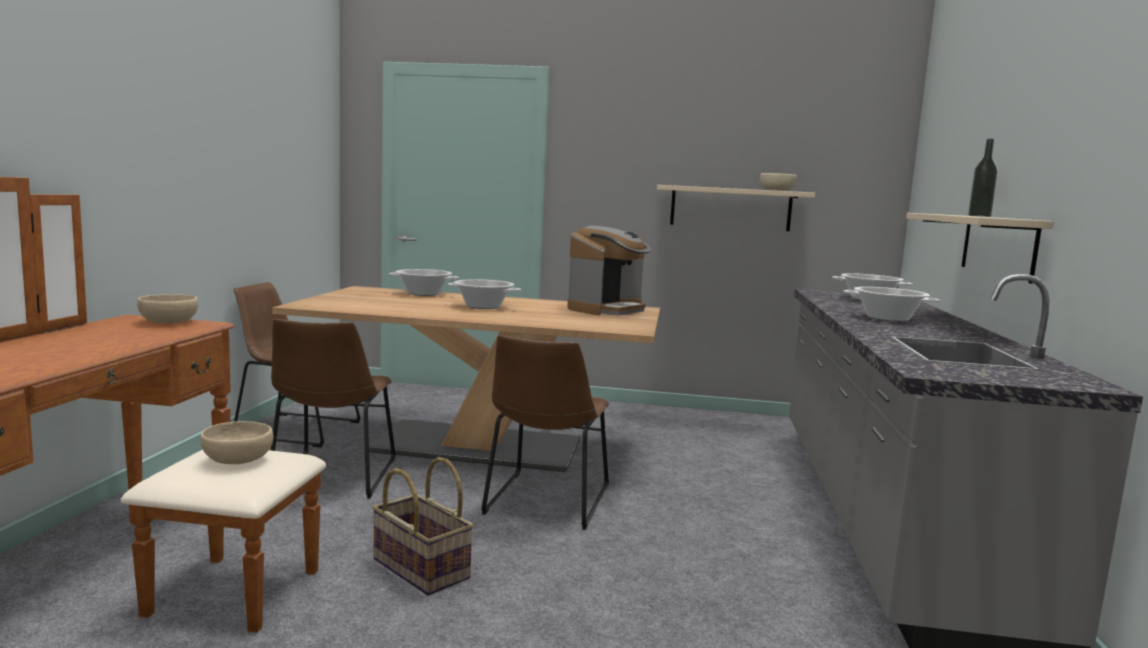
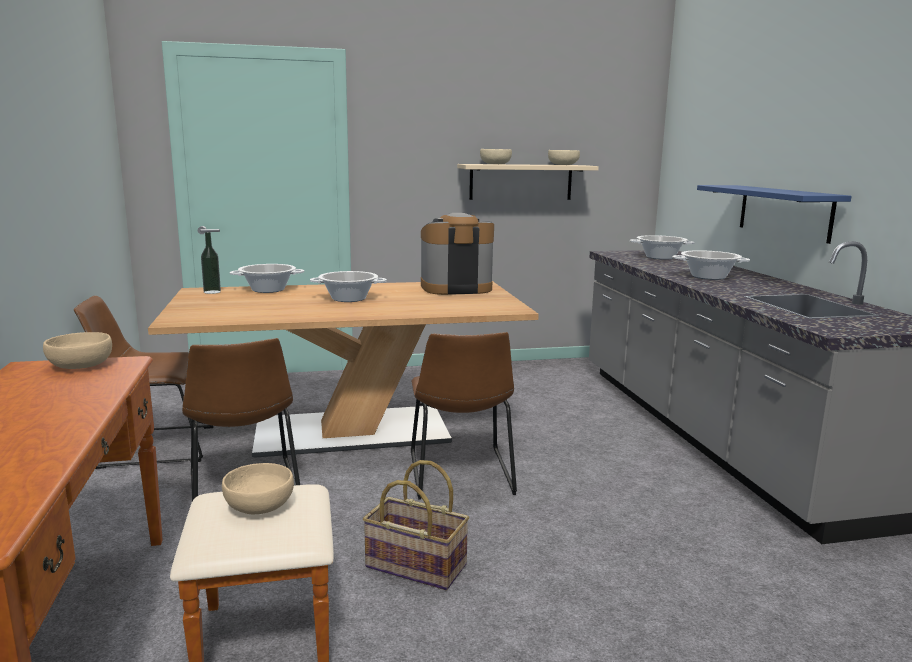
camera: 20 degrees left, 5 degrees up
coffee machine [568,226,651,316] -> coffee machine turned 120 degrees counterclockwise [421,213,494,295]
beige shelf [906,213,1054,284] -> blue shelf [697,185,852,244]
bottle [968,139,998,217] -> bottle moved to [201,232,221,294]
none -> beige bowl [480,149,512,164]

